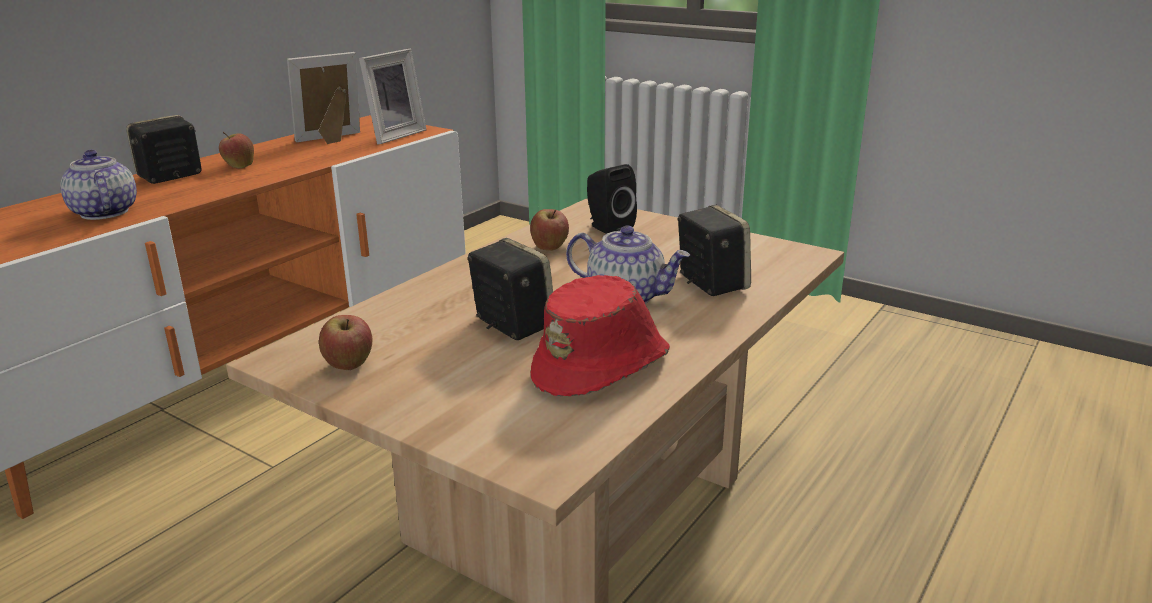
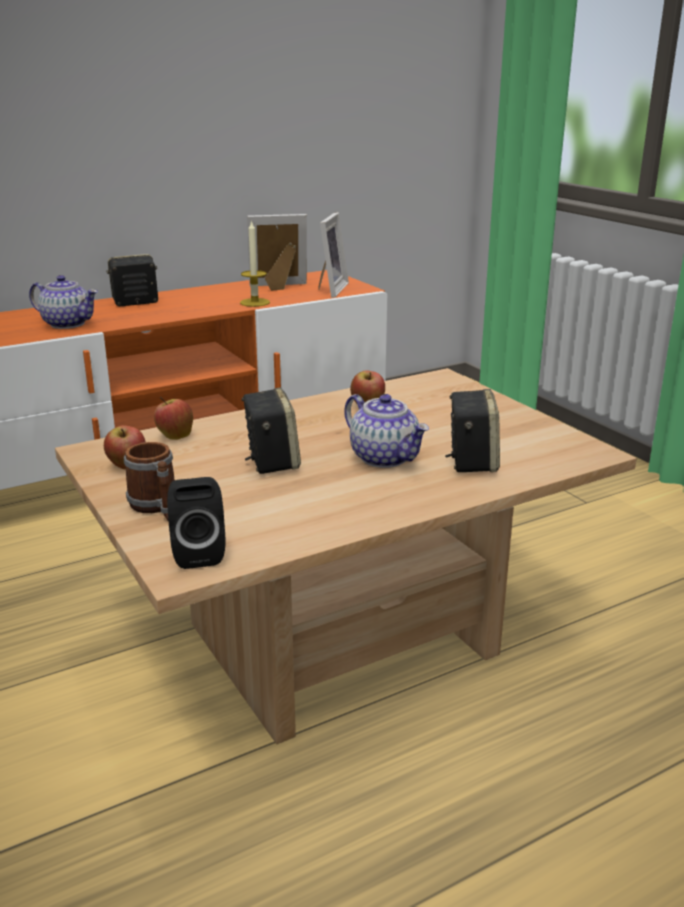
camera: 25 degrees right, 0 degrees up
teapot [60,150,137,220] -> teapot turned 120 degrees clockwise [29,275,98,329]
apple [219,132,254,168] -> apple moved to [154,396,193,440]
picture frame [359,49,426,144] -> picture frame turned 45 degrees counterclockwise [318,212,349,298]
red hat [530,275,670,396] -> none
black speaker [587,164,637,234] -> black speaker moved to [167,477,225,569]
none -> mug [124,442,175,520]
none -> candle [240,220,270,307]

